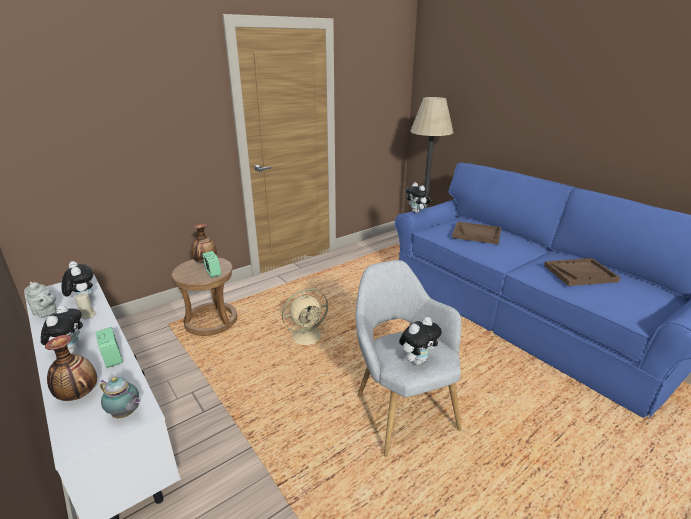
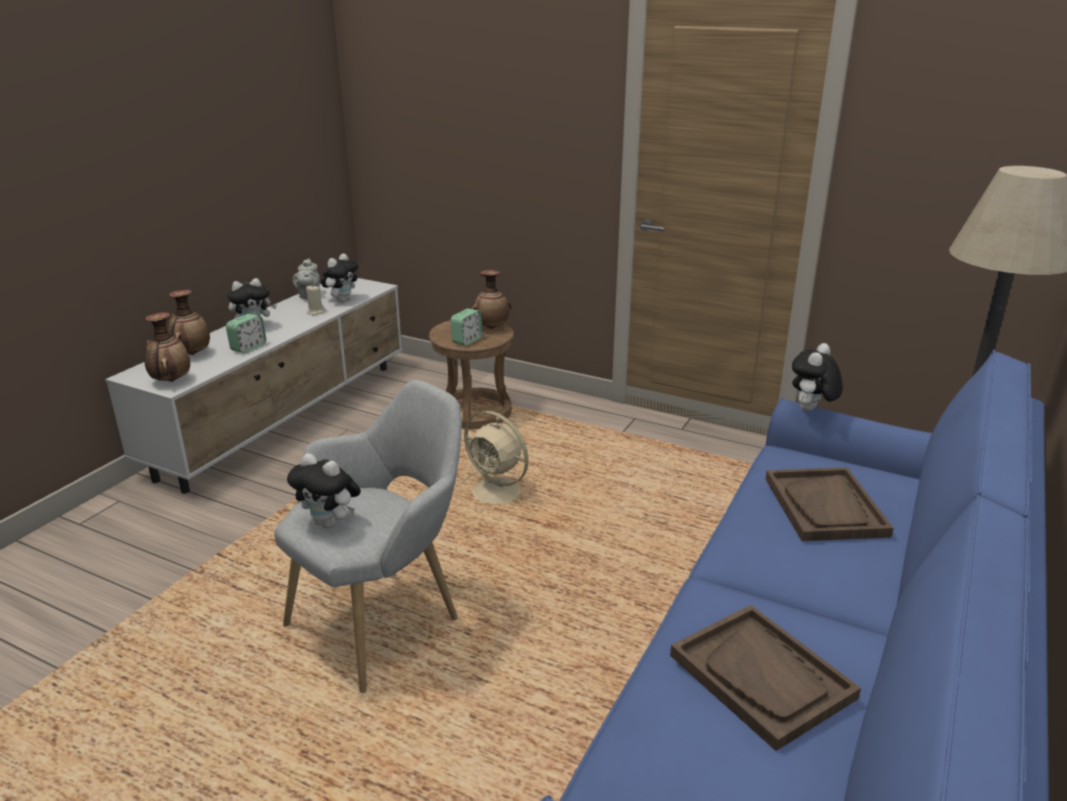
camera: 65 degrees right, 0 degrees up
teapot [100,377,141,418] -> vase [144,312,190,382]

